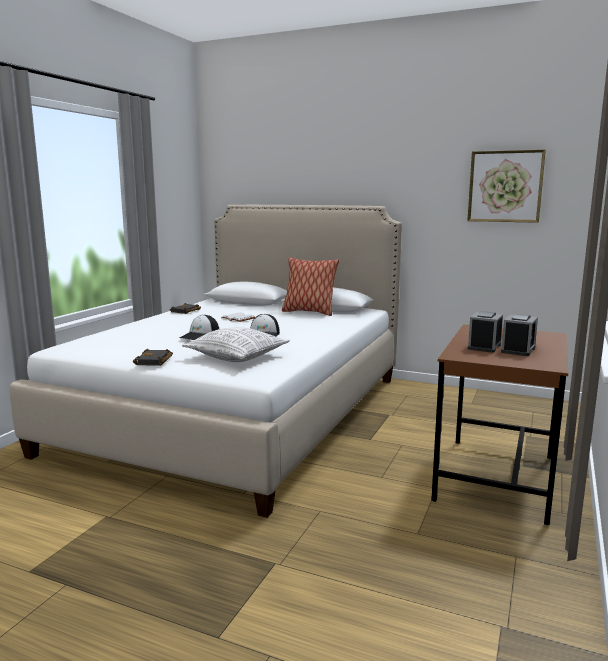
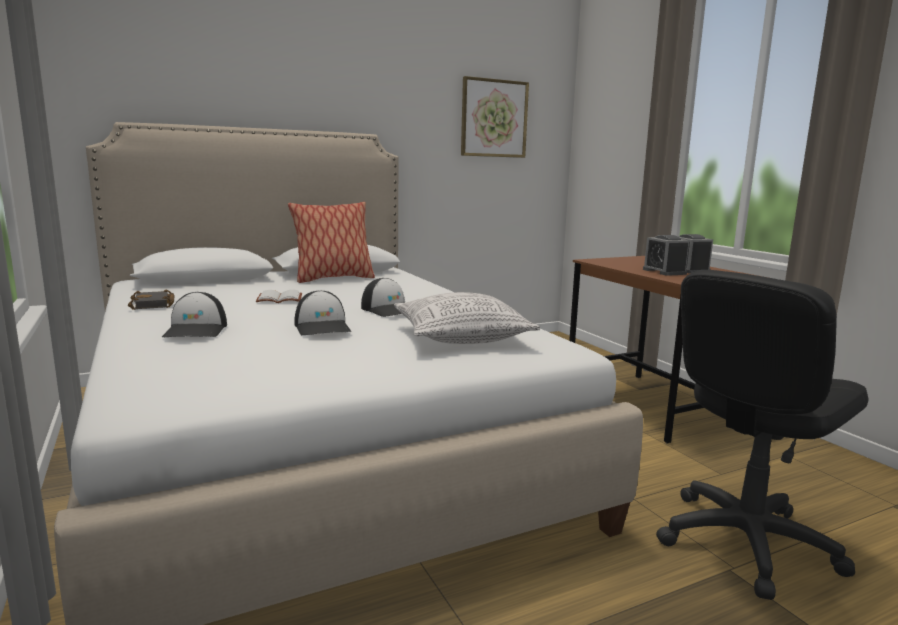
camera: 50 degrees left, 0 degrees up
black book [132,349,173,366] -> none
none -> cap [162,291,227,337]
none -> black office chair [656,270,868,600]

